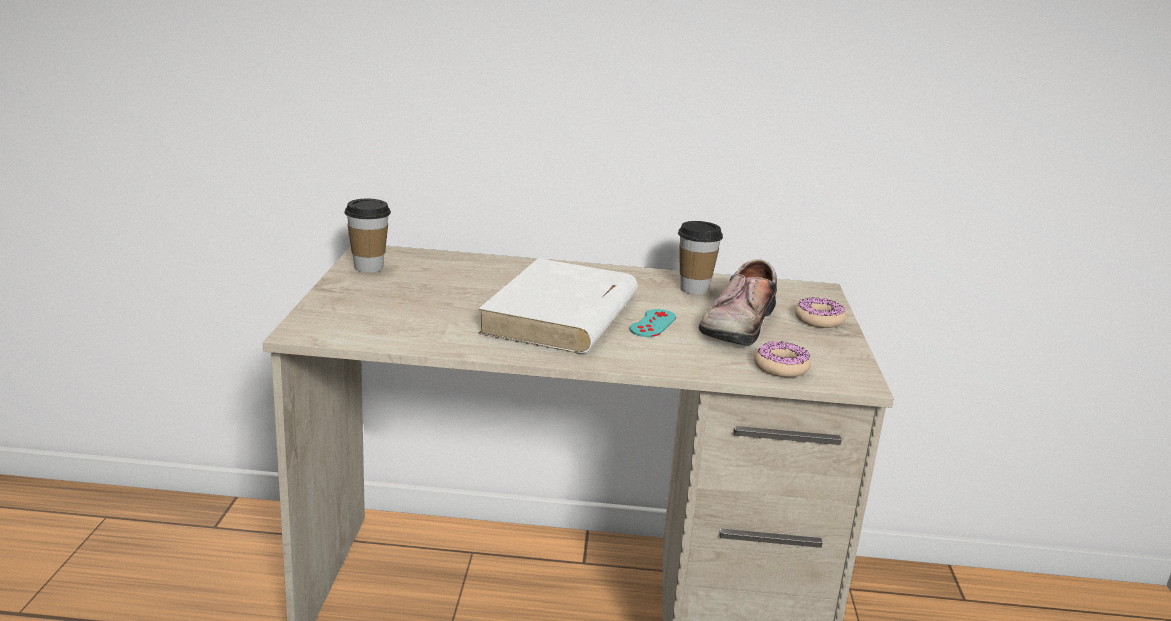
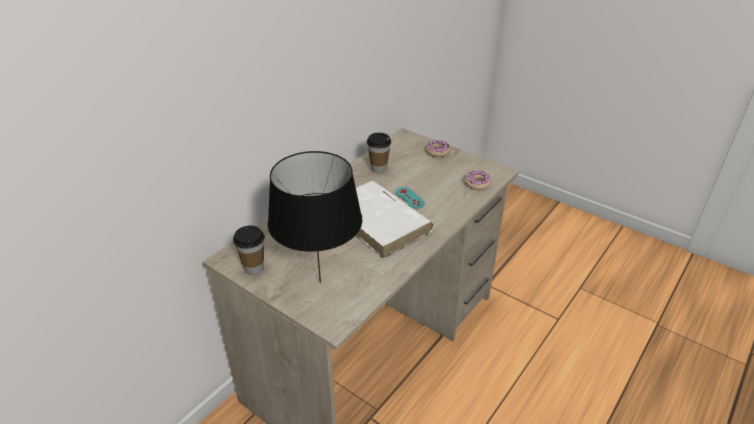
camera: 55 degrees left, 15 degrees up
shoe [699,259,777,345] -> none
none -> black table lamp [267,151,362,283]

